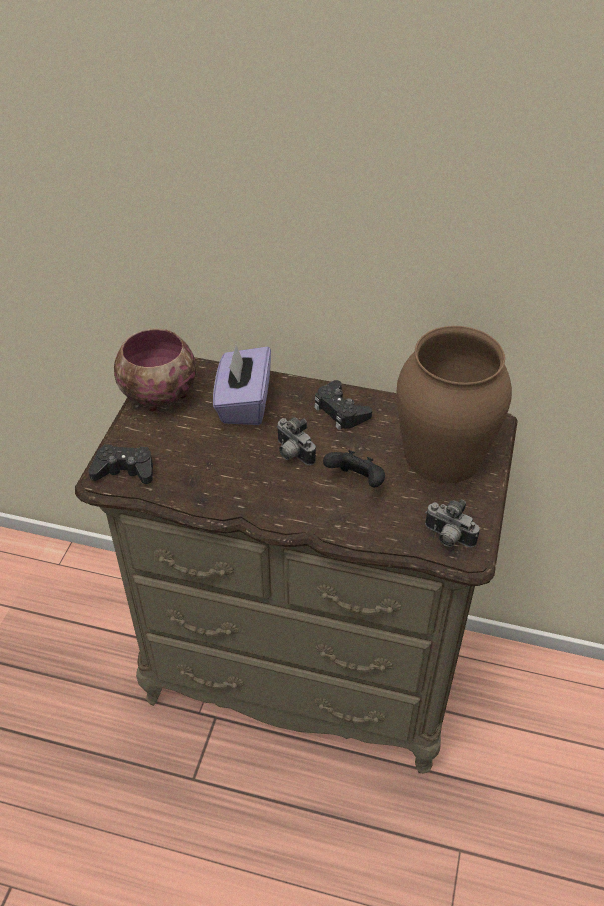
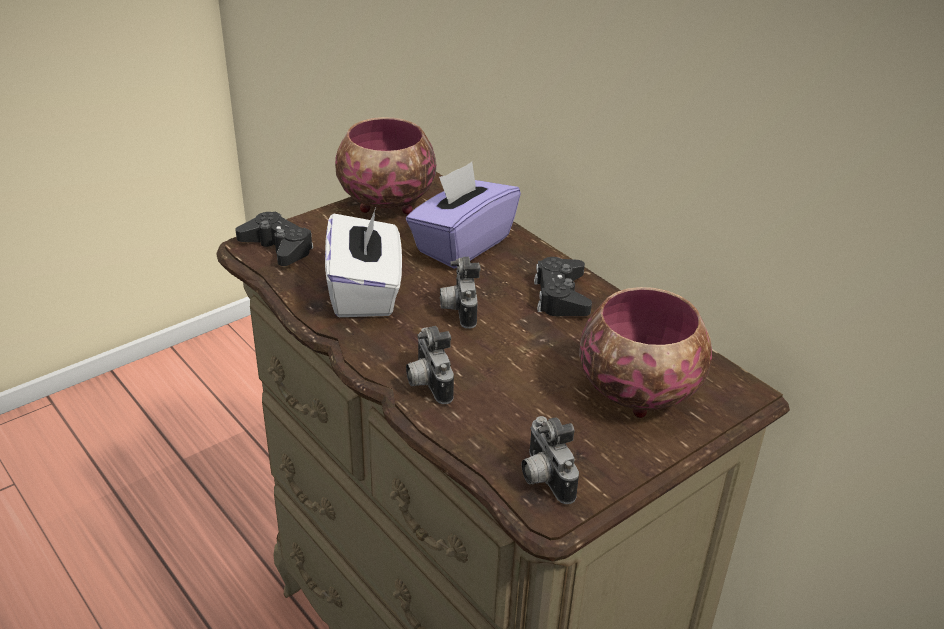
camera: 35 degrees right, 10 degrees down
black game controller [323,450,385,487] -> none
brown vase [396,326,512,483] -> bowl [579,287,712,418]
none -> white tissue box [325,205,402,317]
none -> camera [406,326,454,404]

